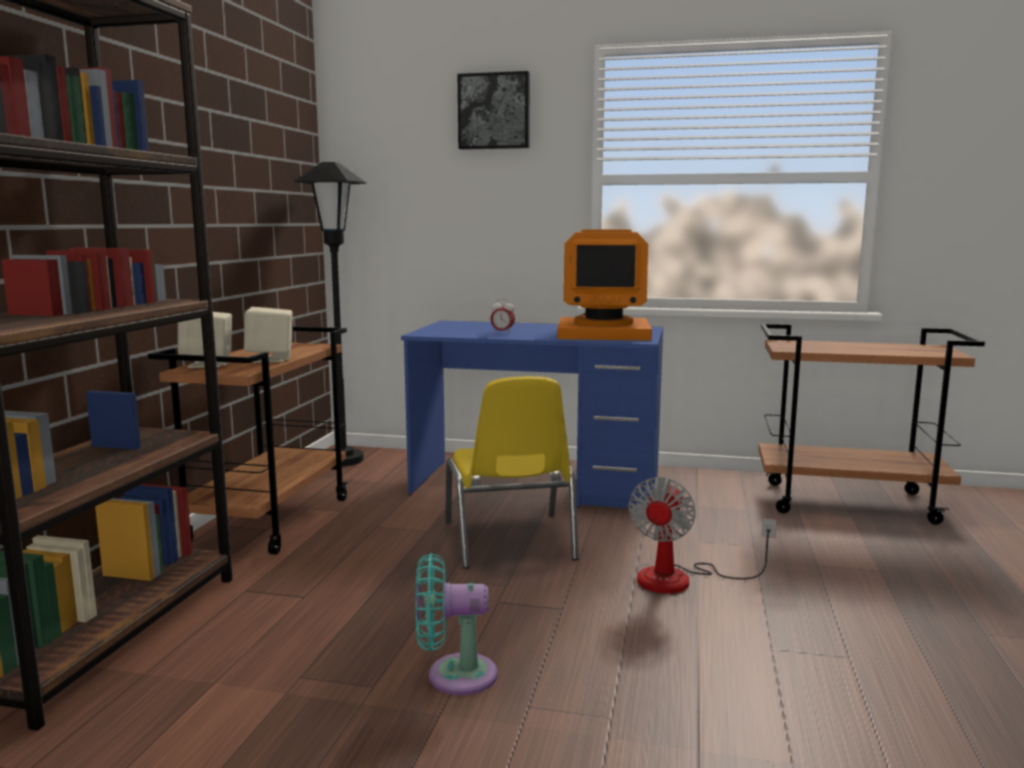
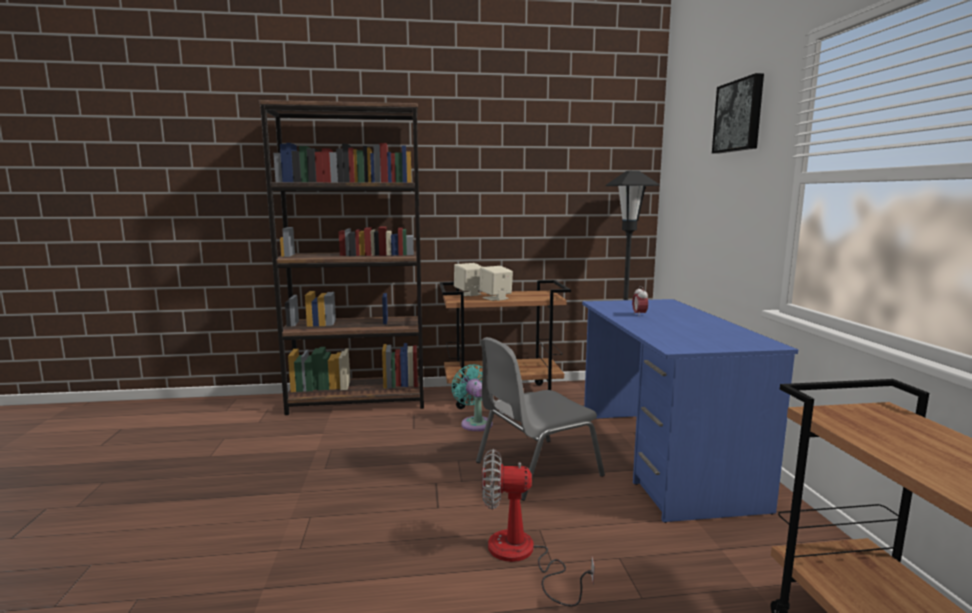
camera: 70 degrees right, 0 degrees up
turquoise fan [415,553,497,695] -> turquoise fan moved to [451,365,493,431]
yellow chair [445,376,579,569] -> grey chair [476,337,605,501]
monitor [557,230,652,341] -> none

